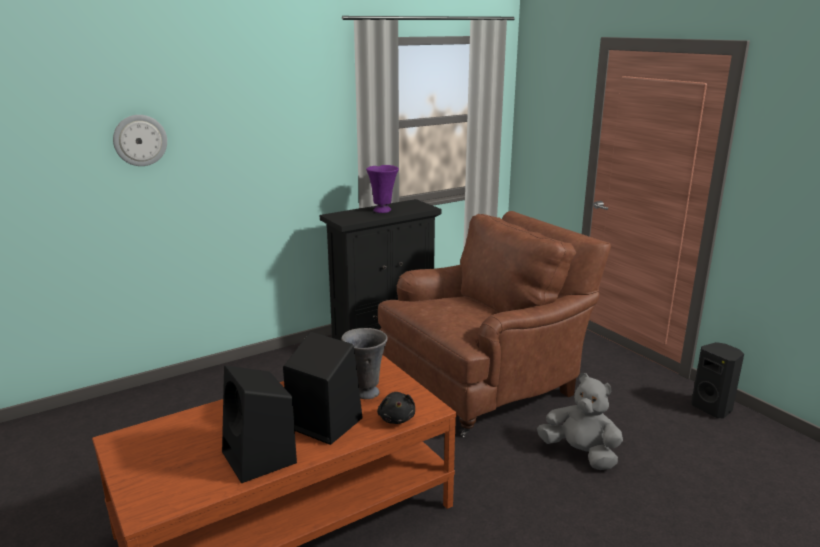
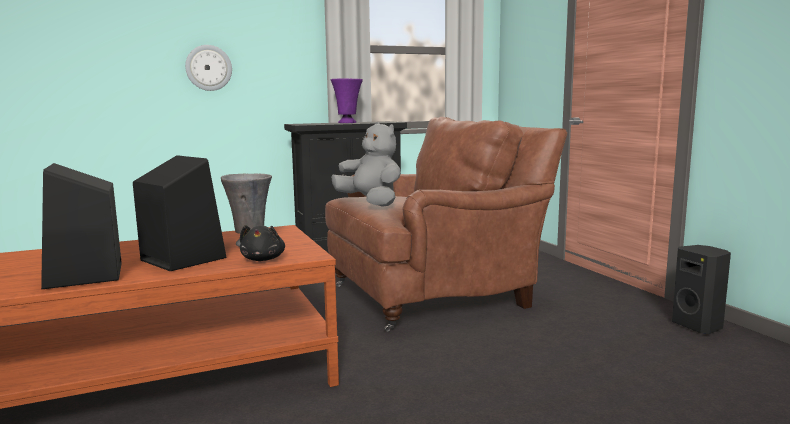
camera: 10 degrees right, 10 degrees down
wall clock [113,115,167,166] -> wall clock moved to [185,45,232,91]
grey plush toy [537,373,623,470] -> grey plush toy moved to [331,122,401,207]

